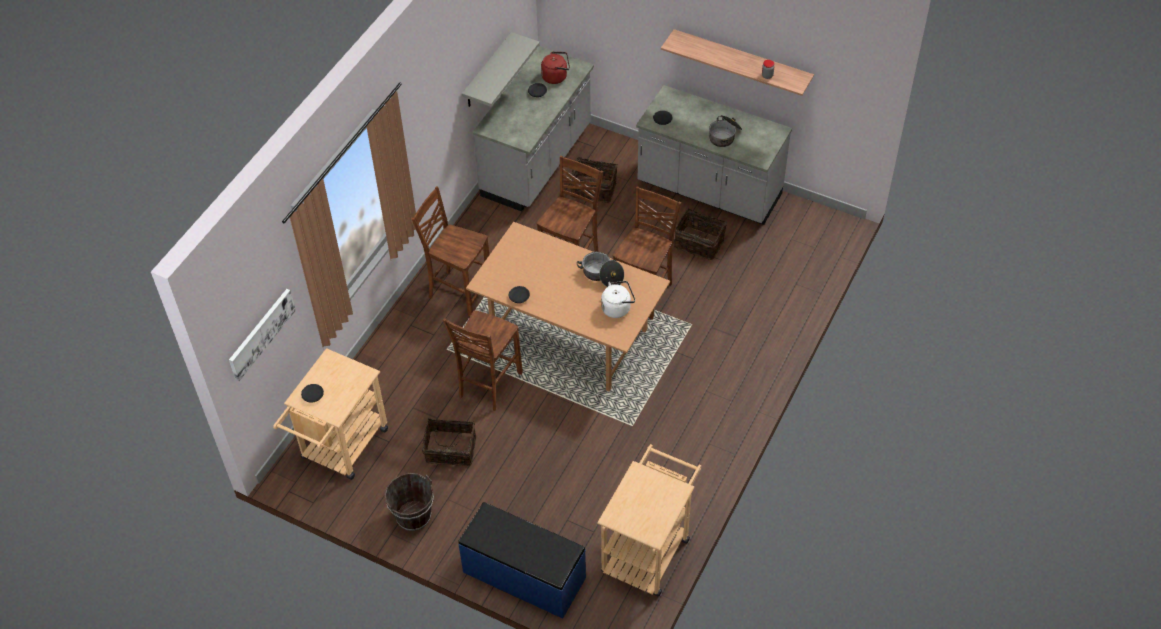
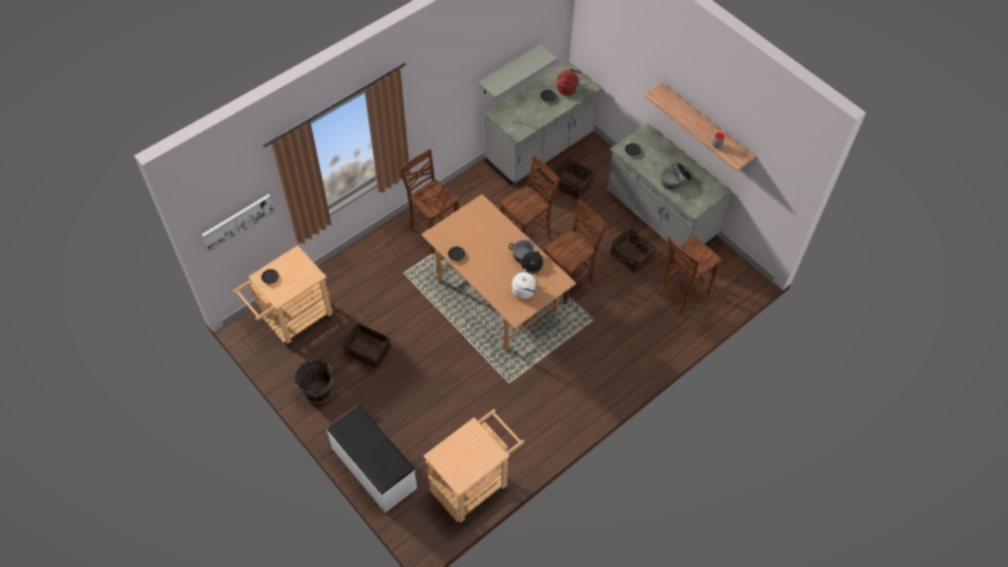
camera: 20 degrees right, 5 degrees up
brown chair [443,310,523,411] -> brown chair moved to [658,236,722,315]
blue bench [458,502,586,619] -> white bench [326,404,417,513]

